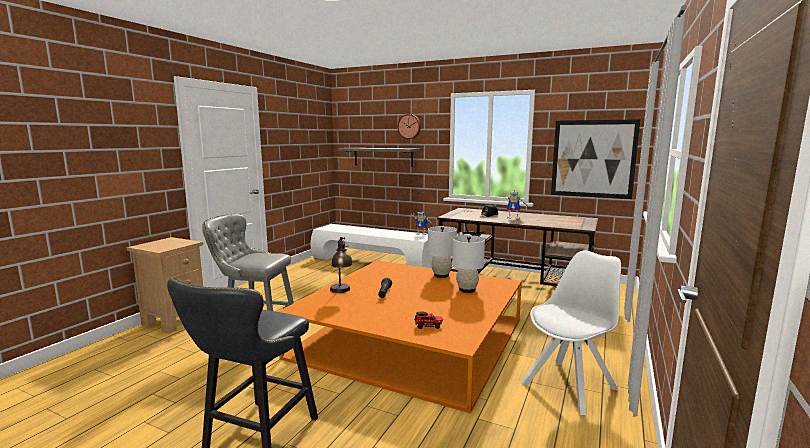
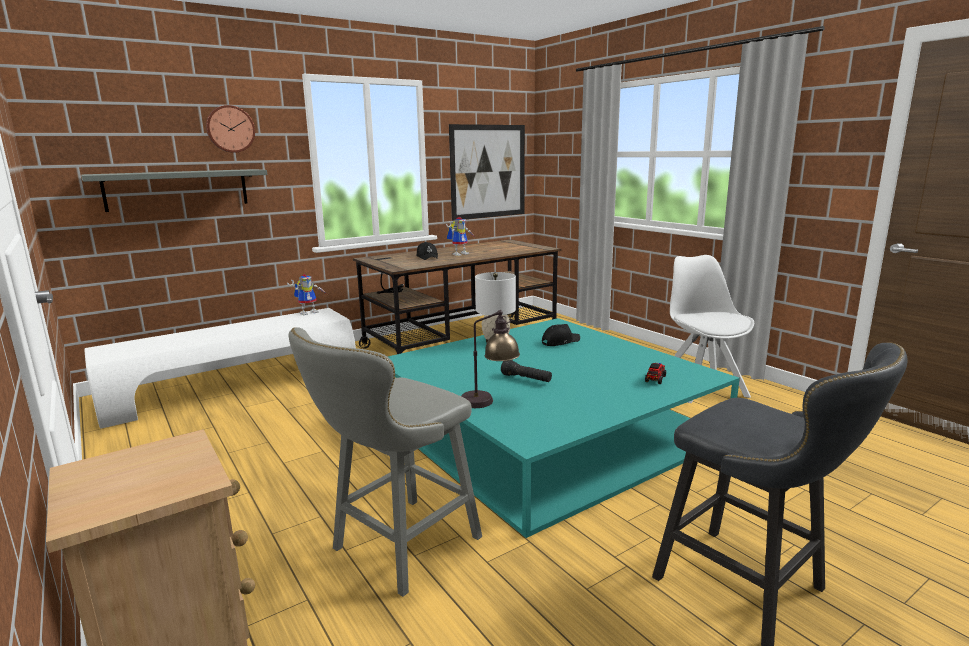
camera: 60 degrees left, 5 degrees up
orange coffee table [278,261,522,414] -> turquoise coffee table [388,318,740,538]
white table lamp [452,235,485,293] -> black cap [542,324,580,346]

